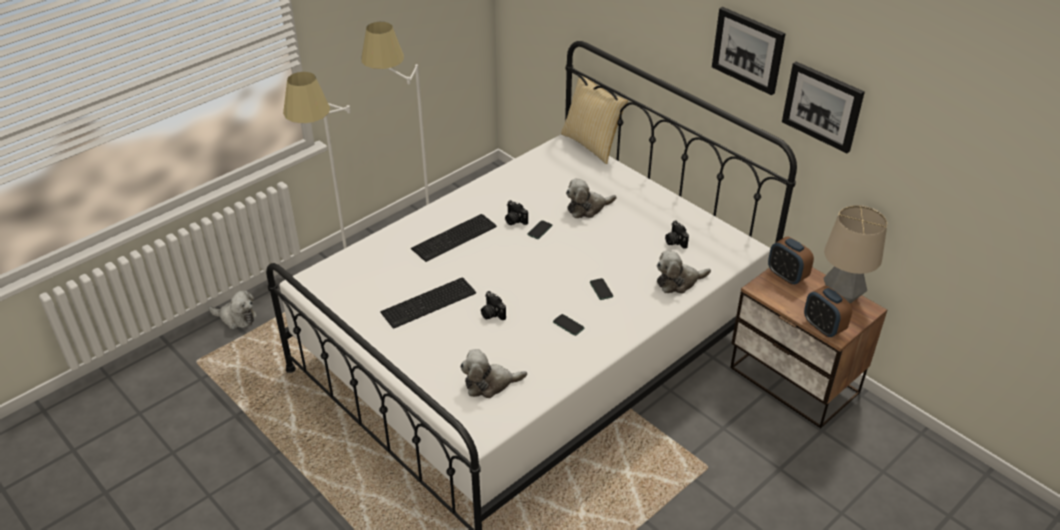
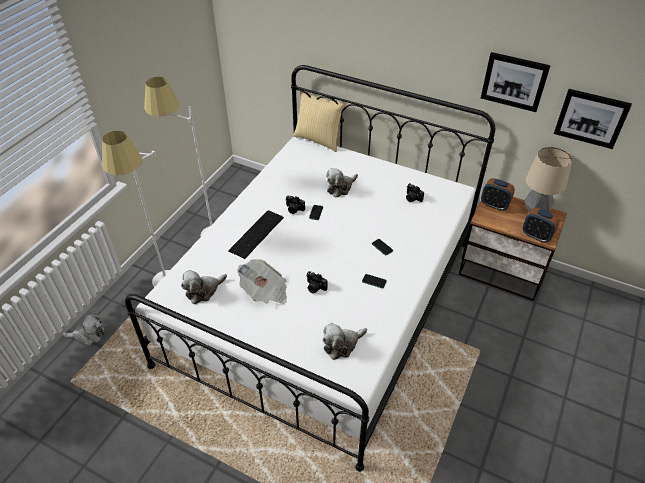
camera: 20 degrees left, 5 degrees up
keyboard [380,277,476,329] -> newspaper [237,259,287,304]
plush toy [657,250,711,294] -> plush toy moved to [181,270,227,304]
picture [712,7,786,95] -> picture moved to [554,89,632,149]

